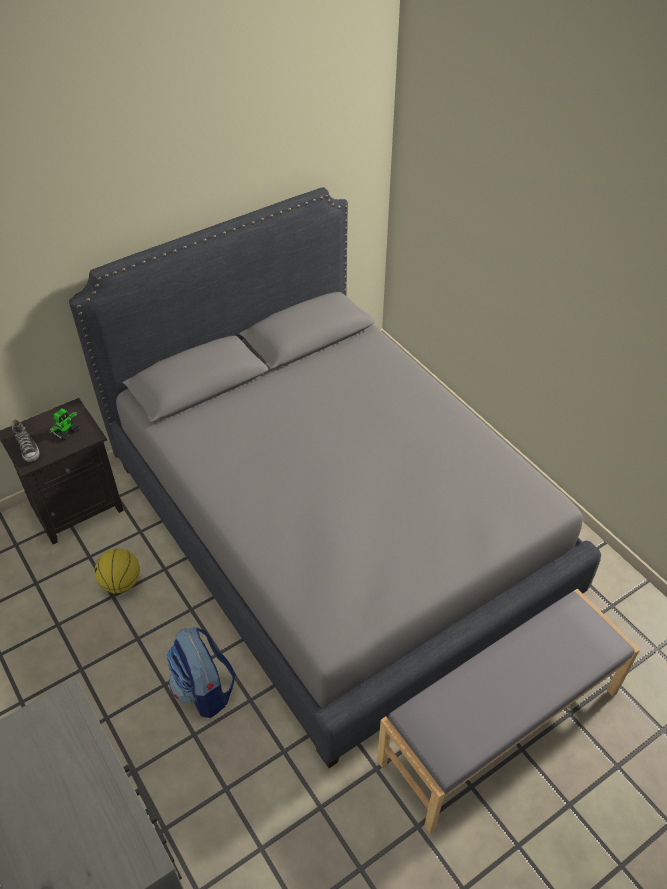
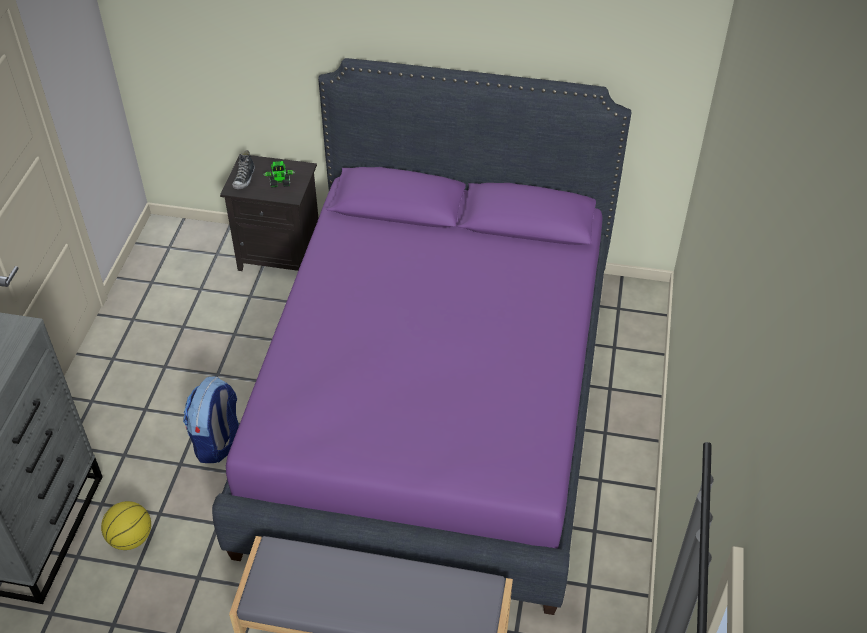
camera: 45 degrees right, 0 degrees up
grey bed [69,187,601,768] -> purple bed [212,58,631,615]
basketball [94,548,140,593] -> basketball moved to [101,501,151,550]

